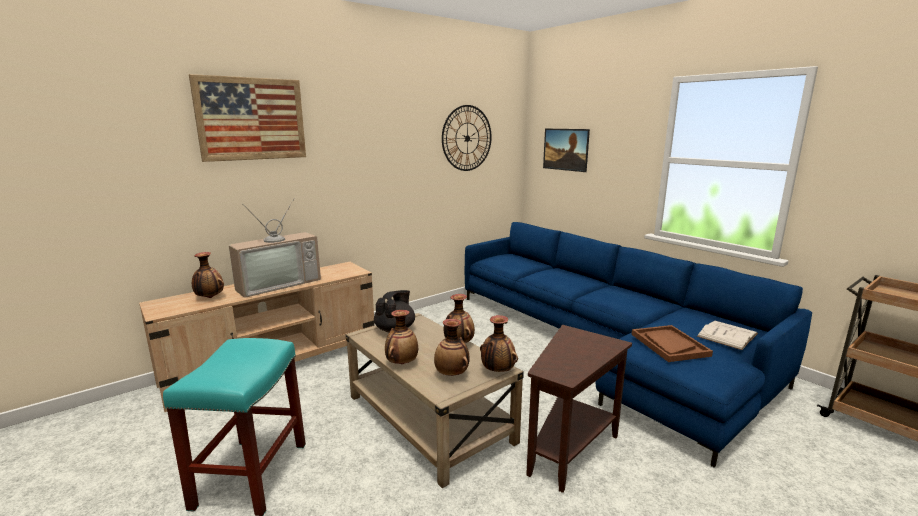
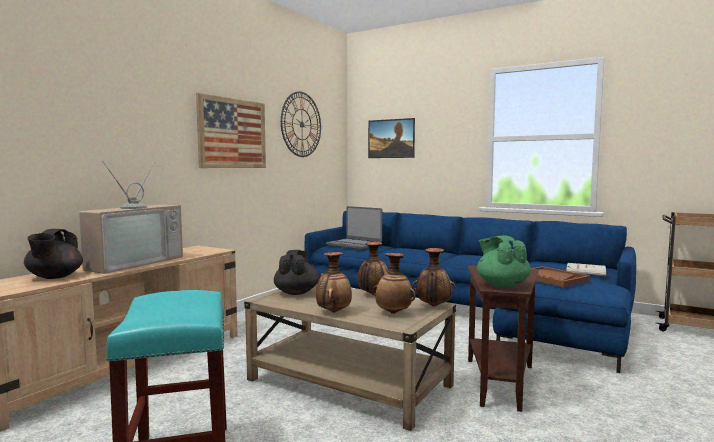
camera: 20 degrees left, 10 degrees down
picture [189,74,306,162] -> picture moved to [196,93,266,168]
vase [192,252,224,298] -> black teapot [24,229,83,279]
none -> laptop [326,206,382,250]
none -> green teapot [477,235,531,288]

